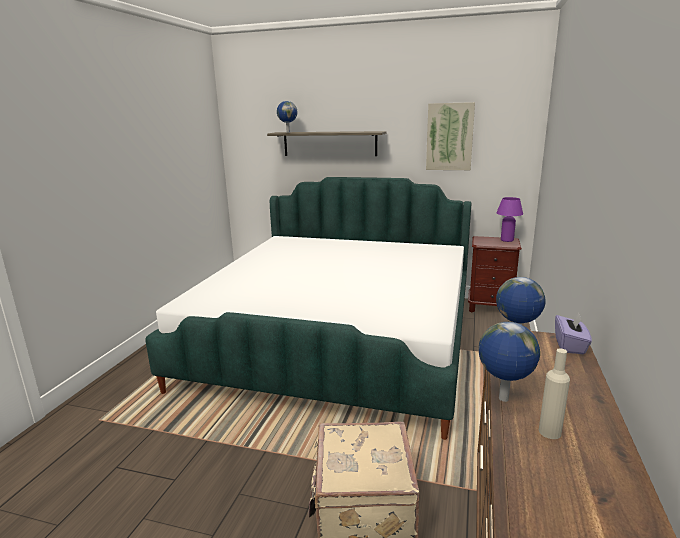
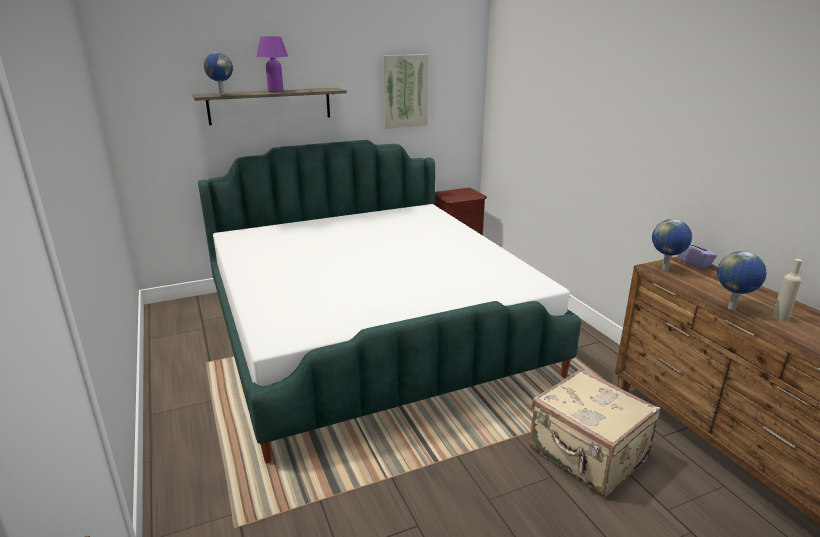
camera: 40 degrees left, 5 degrees up
purple table lamp [497,197,523,242] -> purple table lamp moved to [257,37,288,93]

